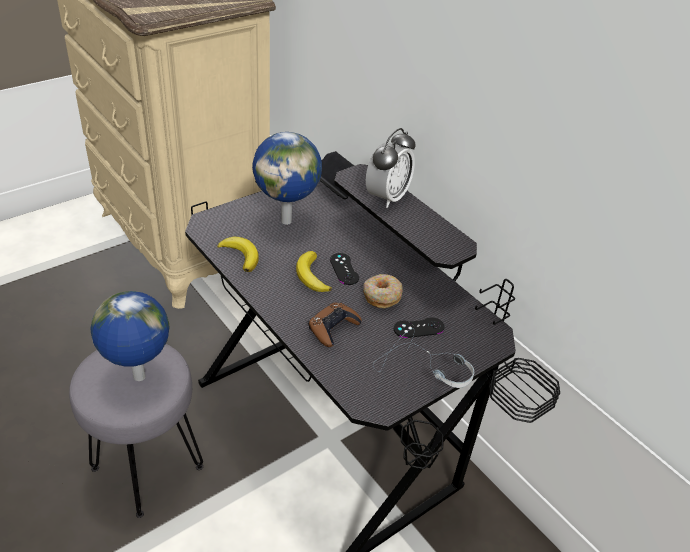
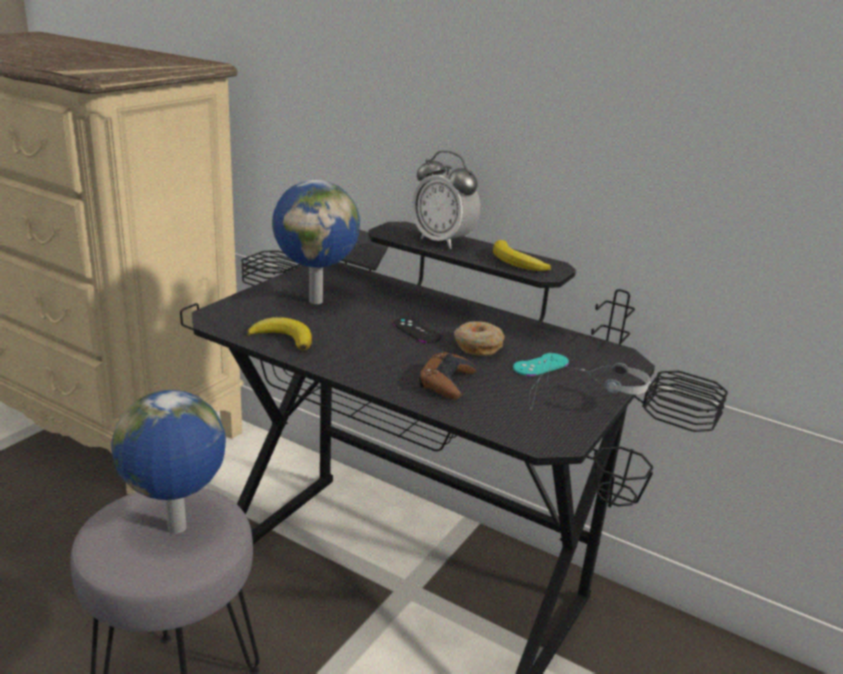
camera: 20 degrees left, 15 degrees down
banana [296,251,332,292] -> banana moved to [493,240,551,271]
alarm clock [366,128,415,208] -> alarm clock turned 120 degrees clockwise [412,151,480,249]
black game controller [394,317,445,338] -> turquoise game controller [513,353,569,376]

